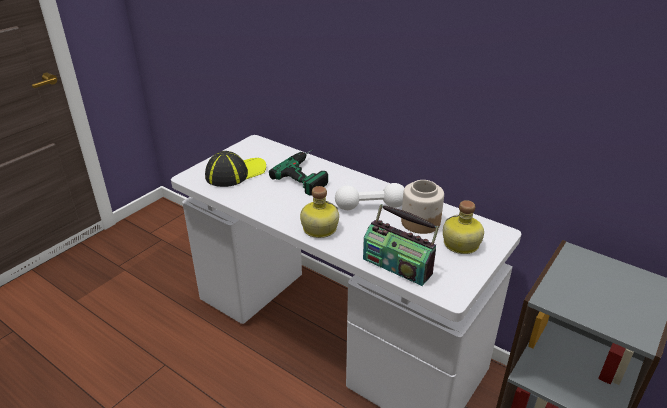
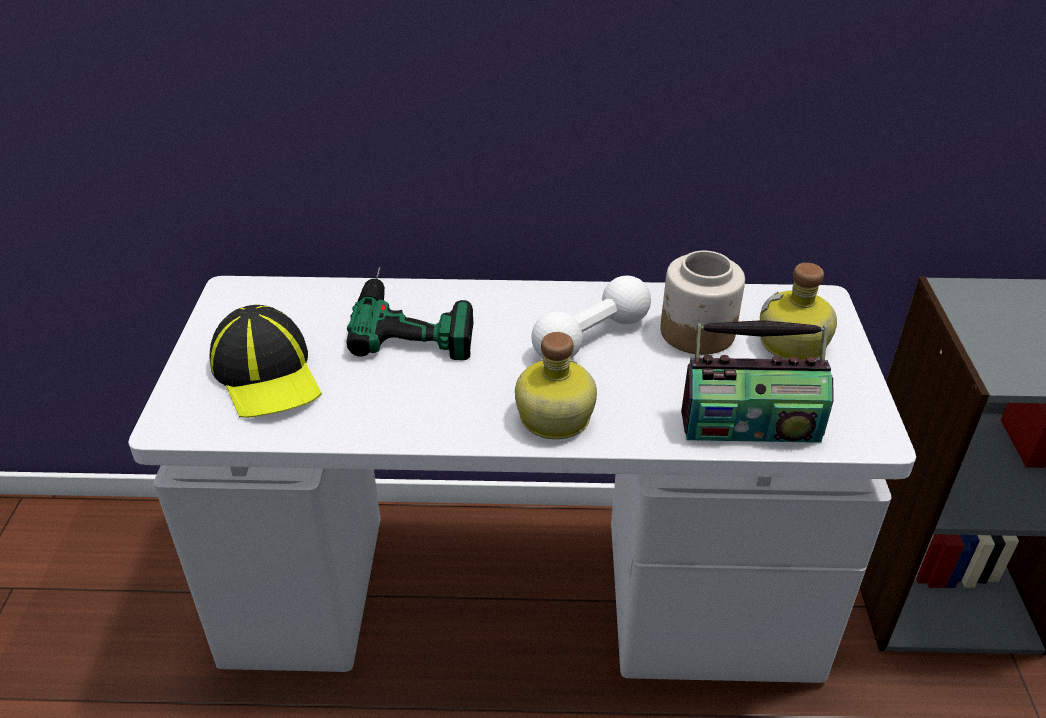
camera: 35 degrees left, 5 degrees up
cap [205,151,266,187] -> cap turned 135 degrees clockwise [209,305,322,418]

